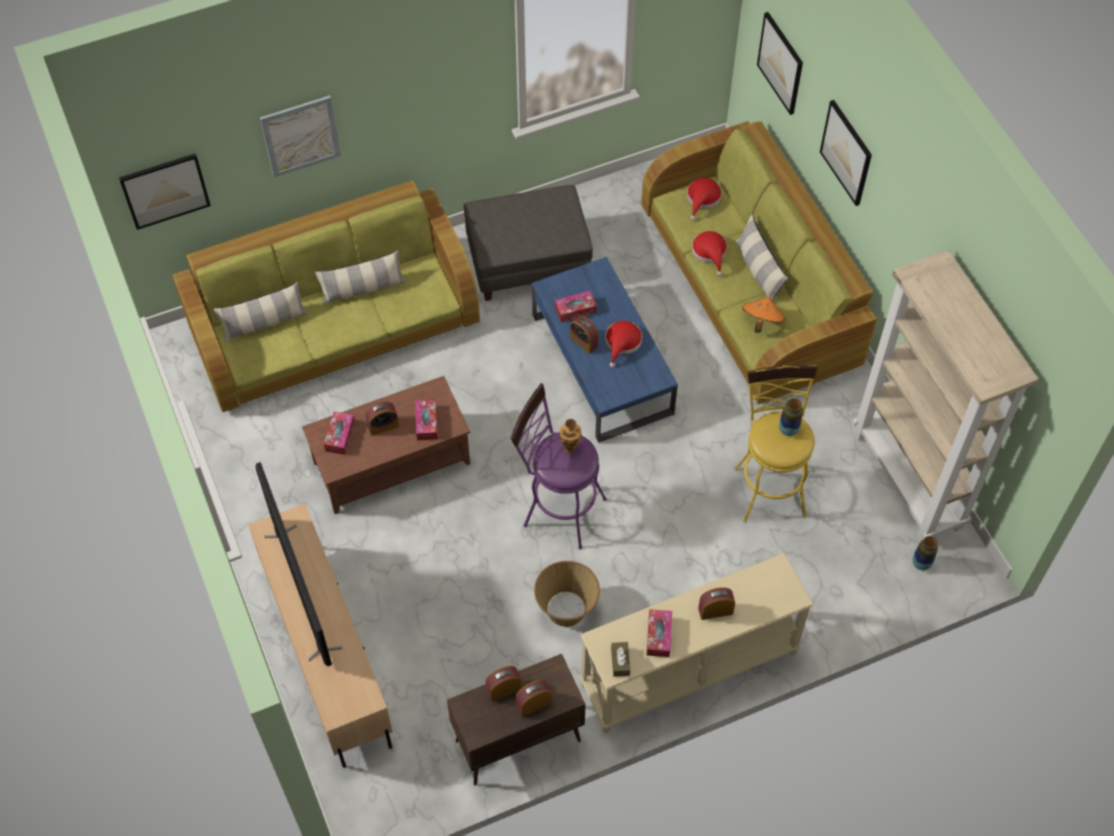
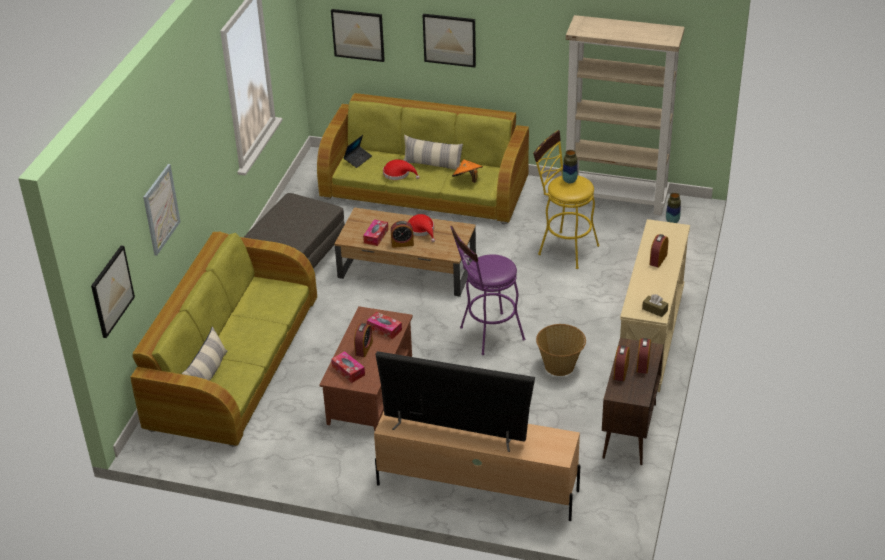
camera: 50 degrees left, 20 degrees down
pillow [315,250,406,305] -> none
blue coffee table [532,257,678,443] -> brown coffee table [334,208,476,297]
vase [560,419,582,454] -> none
tissue box [647,609,672,657] -> none
red hat [687,178,722,220] -> laptop [344,135,372,168]

